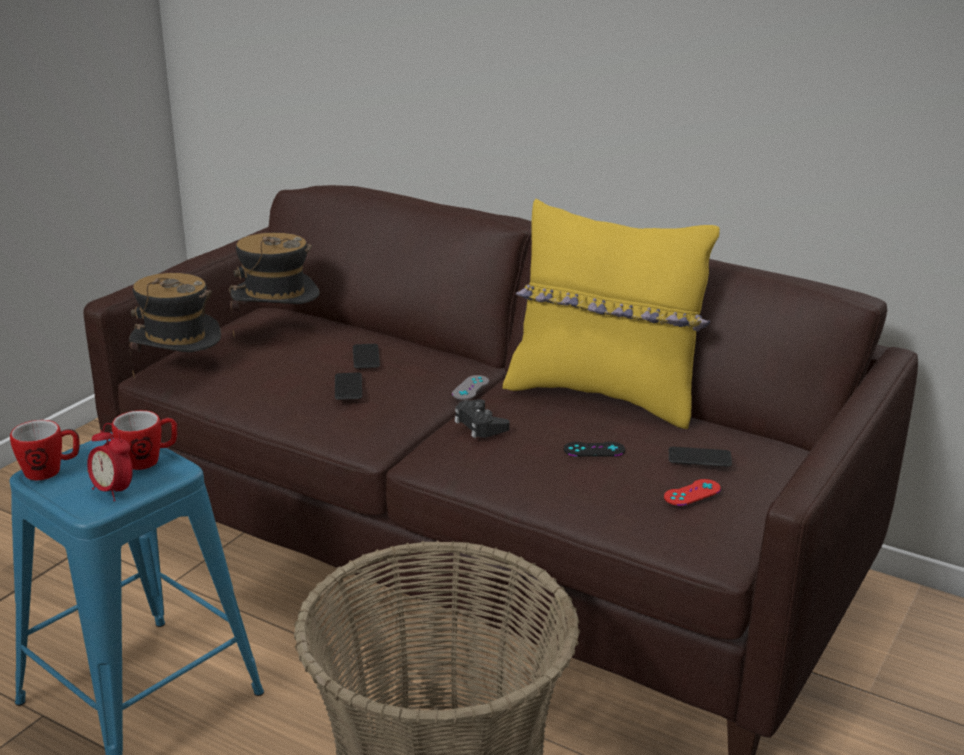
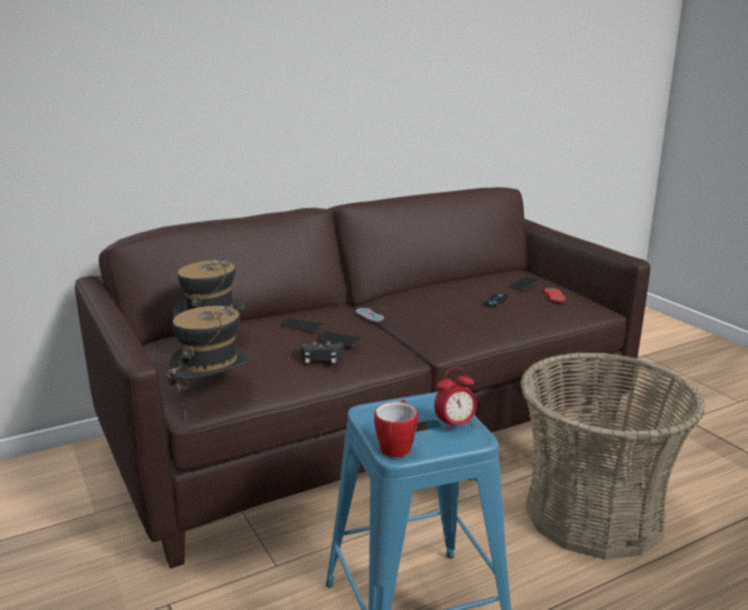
camera: 60 degrees left, 5 degrees down
mug [112,410,178,470] -> none
black game controller [455,399,510,438] -> black game controller moved to [300,341,344,363]
yellow pillow [503,199,720,429] -> none

